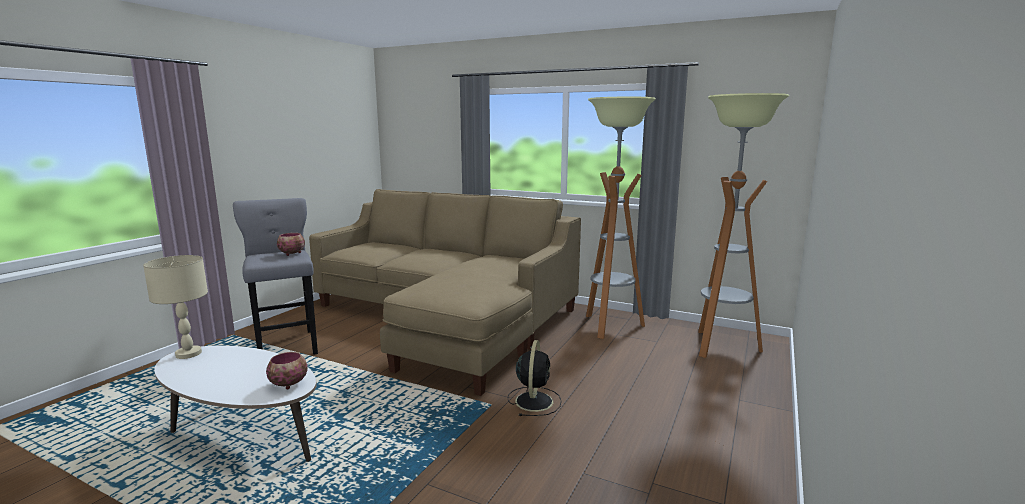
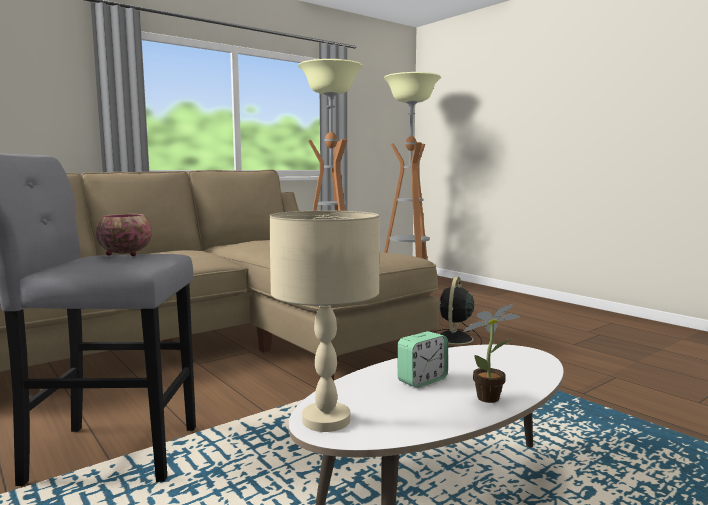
camera: 65 degrees left, 5 degrees down
bowl [266,352,308,390] -> none
black fan [507,340,561,416] -> black fan turned 105 degrees counterclockwise [433,277,482,347]
none -> alarm clock [397,331,448,388]
none -> potted plant [463,304,520,403]

